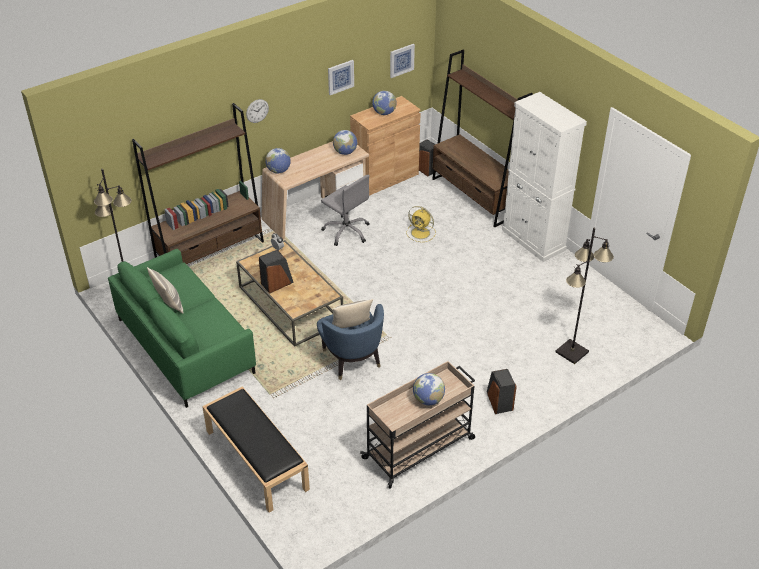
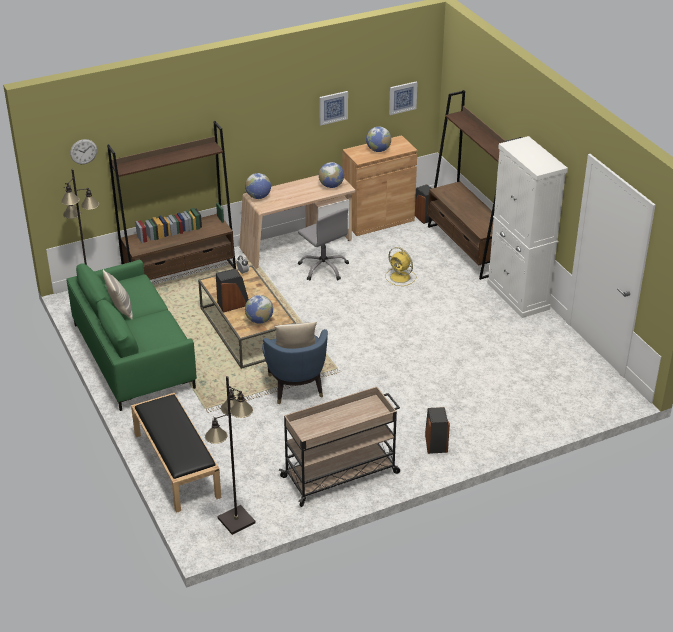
camera: 10 degrees right, 5 degrees down
wall clock [246,99,269,123] -> wall clock moved to [70,139,97,164]
globe [413,373,445,405] -> globe moved to [245,295,273,324]
black floor lamp [556,228,614,364] -> black floor lamp moved to [205,376,256,535]

